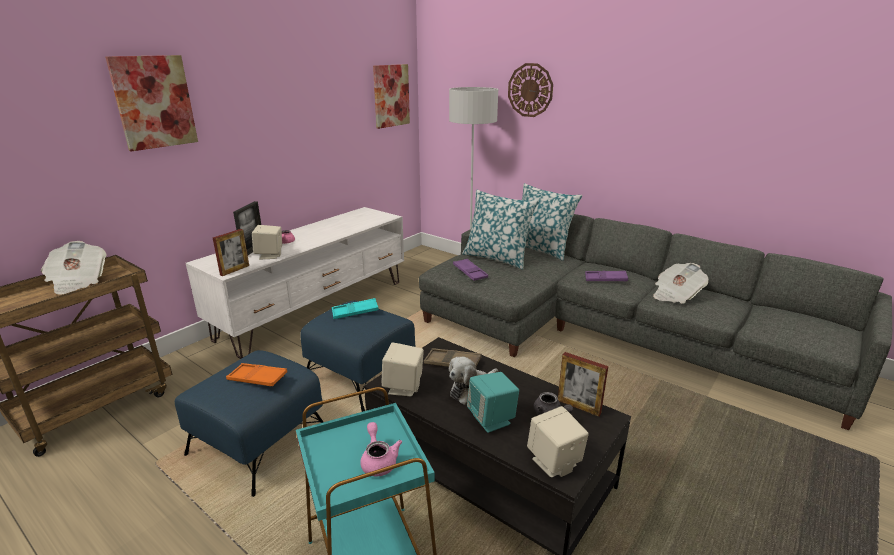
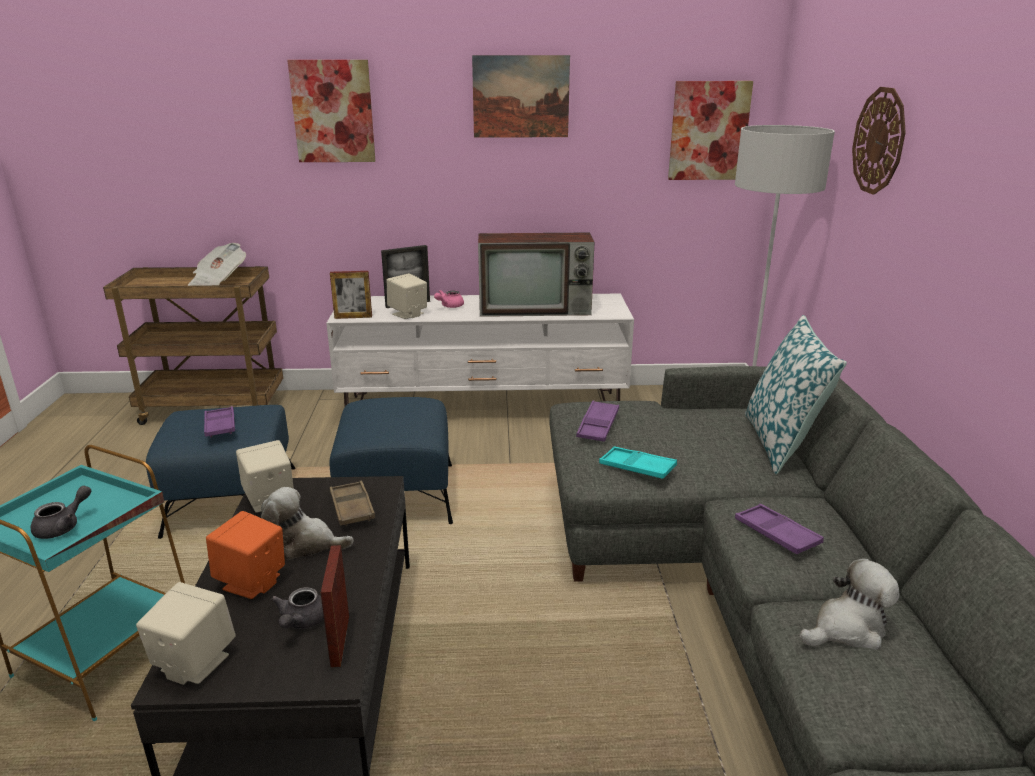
camera: 50 degrees right, 0 degrees up
orange tray [226,363,287,386] -> purple tray [204,406,235,437]
turquoise tray [332,298,379,319] -> turquoise tray moved to [599,447,677,479]
pink teapot [361,422,402,476] -> grey teapot [31,486,91,539]
pillow [462,190,539,270] -> none
turquoise speaker [467,372,519,433] -> orange speaker [206,511,285,599]
newspaper [653,263,709,304] -> plush toy [799,558,900,650]
none -> picture [472,55,570,138]
none -> television [478,233,595,317]

